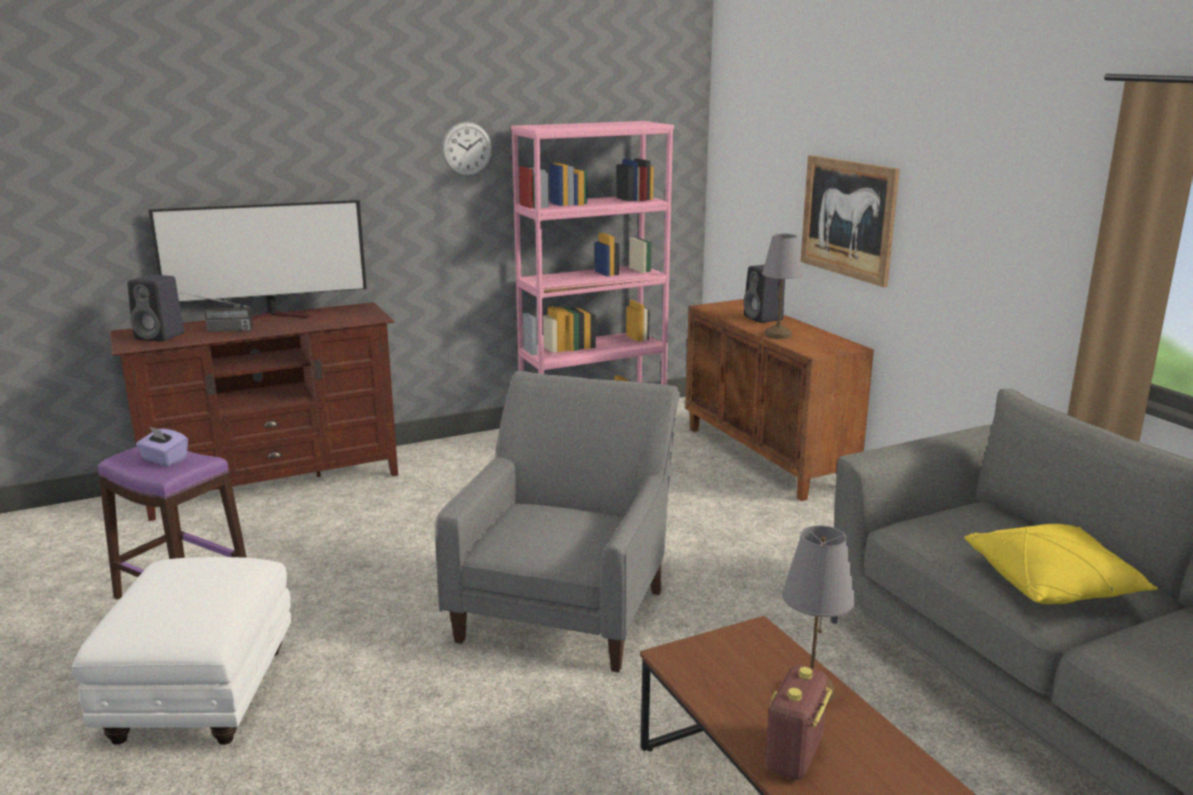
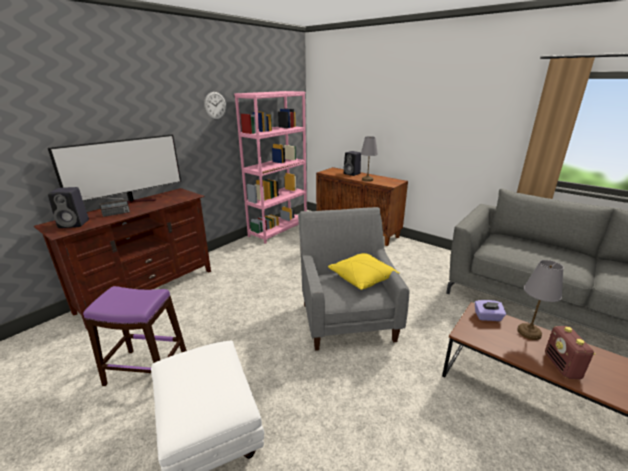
camera: 25 degrees left, 5 degrees up
purple tissue box [136,426,188,466] -> purple tissue box moved to [475,300,506,321]
picture [801,155,900,287] -> none
yellow pillow [965,524,1158,604] -> yellow pillow moved to [328,253,400,290]

